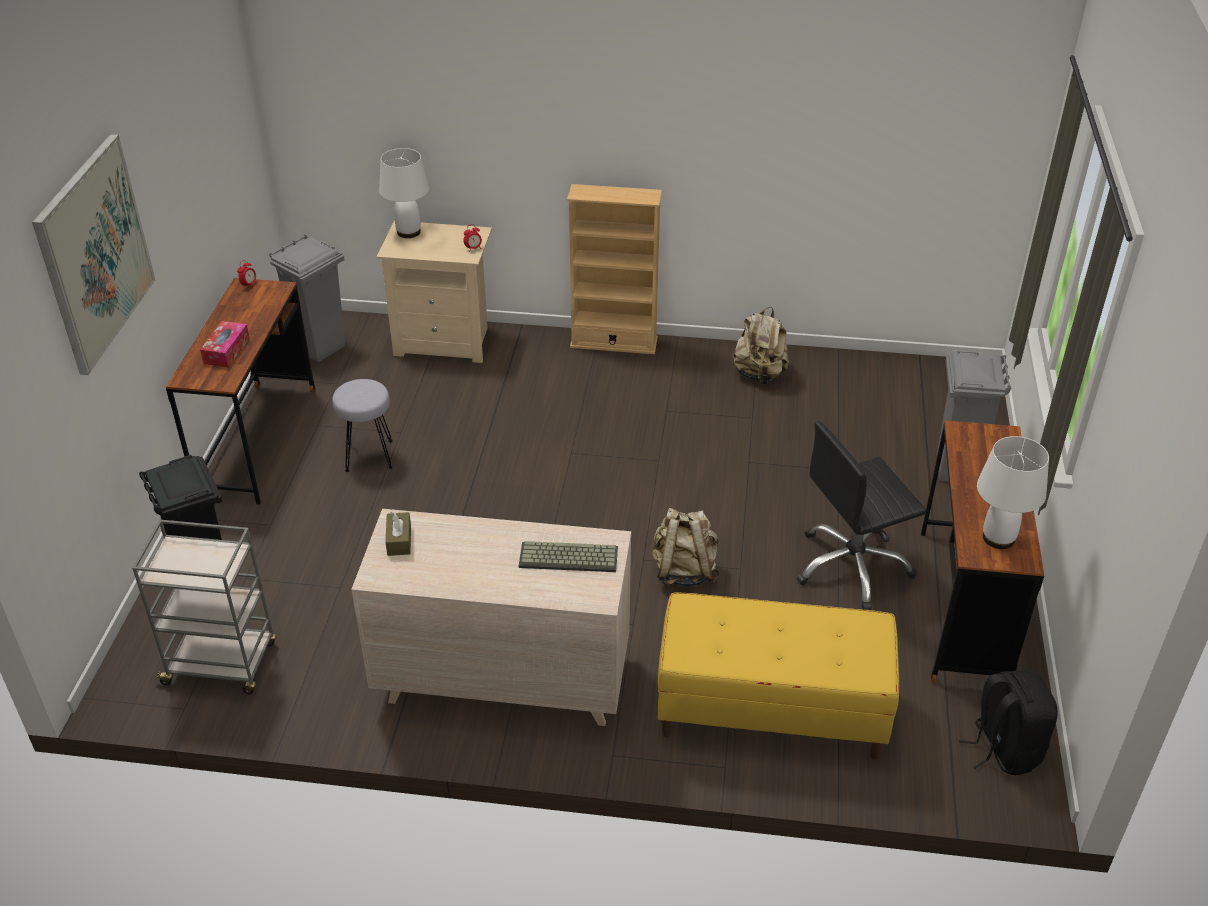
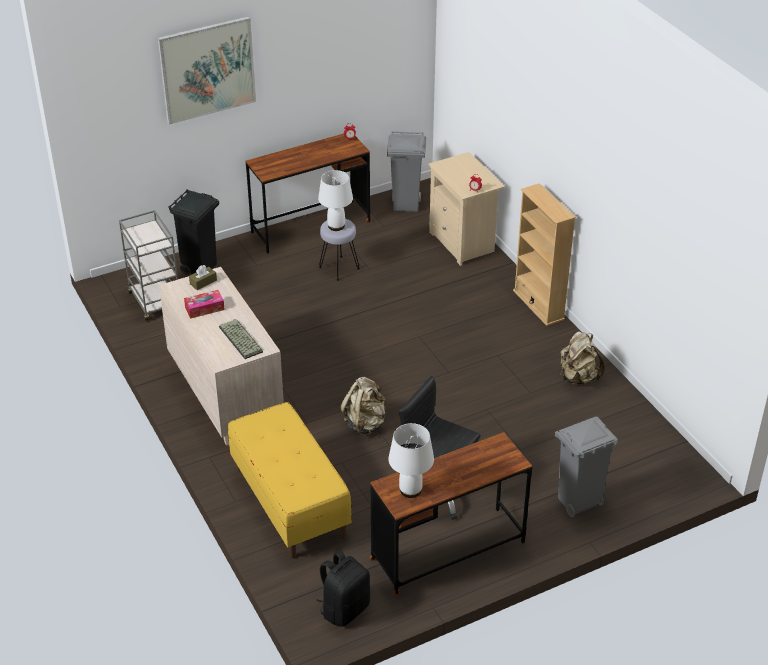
camera: 55 degrees right, 0 degrees up
tissue box [200,321,250,367] -> tissue box moved to [184,290,225,319]
white table lamp [379,148,429,238] -> white table lamp moved to [318,170,353,231]

